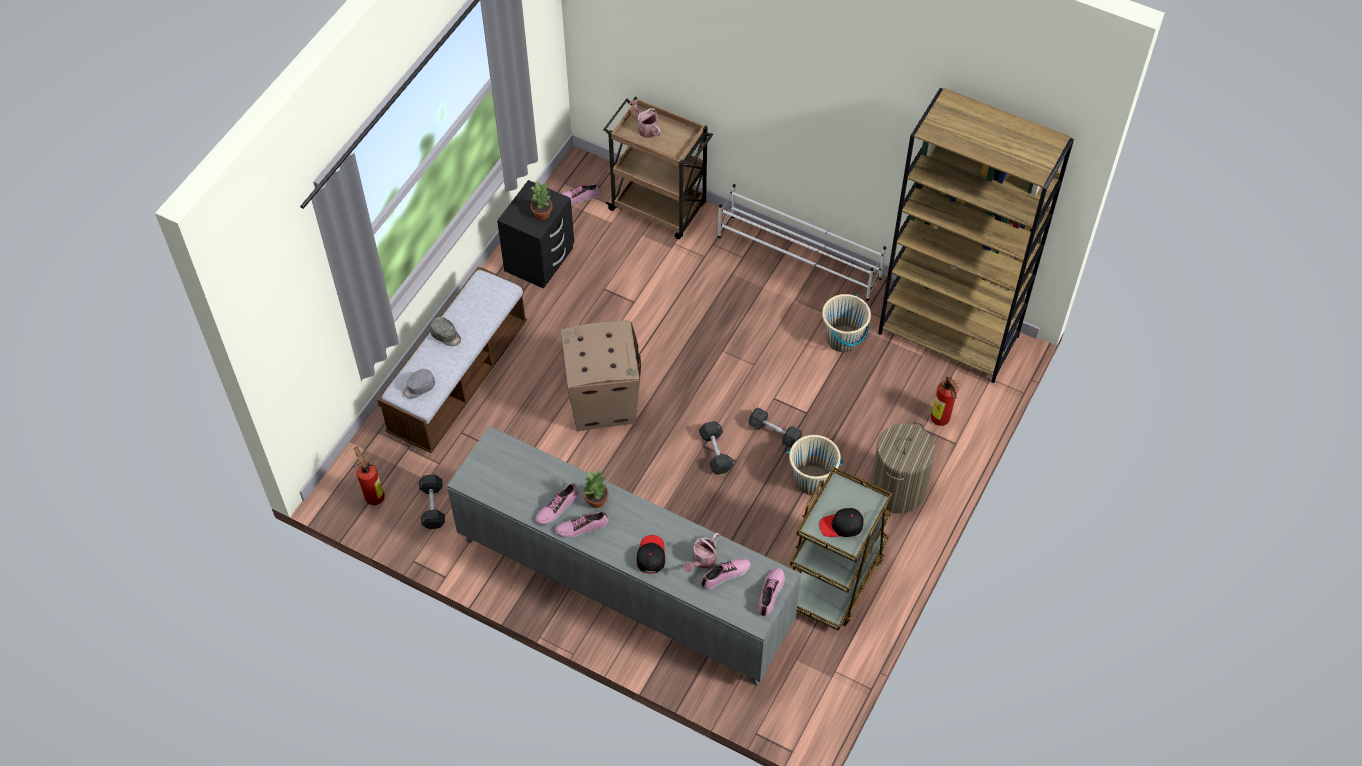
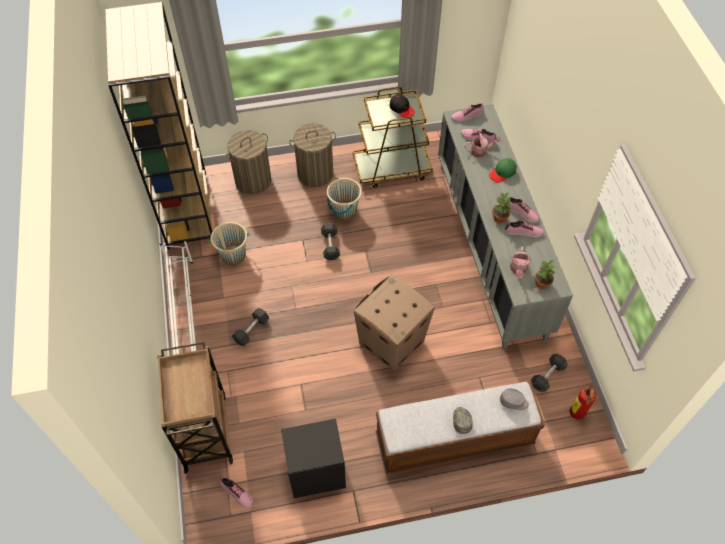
camera: 130 degrees left, 0 degrees up
potted plant [530,181,552,220] -> potted plant moved to [535,260,557,289]
watering can [629,99,661,138] -> watering can moved to [510,247,531,278]
black cap [637,535,665,574] -> green cap [489,158,517,183]
grey dumbbell [699,421,734,474] -> grey dumbbell moved to [232,308,269,346]
fire extinguisher [931,377,960,426] -> laundry basket [226,130,271,194]

